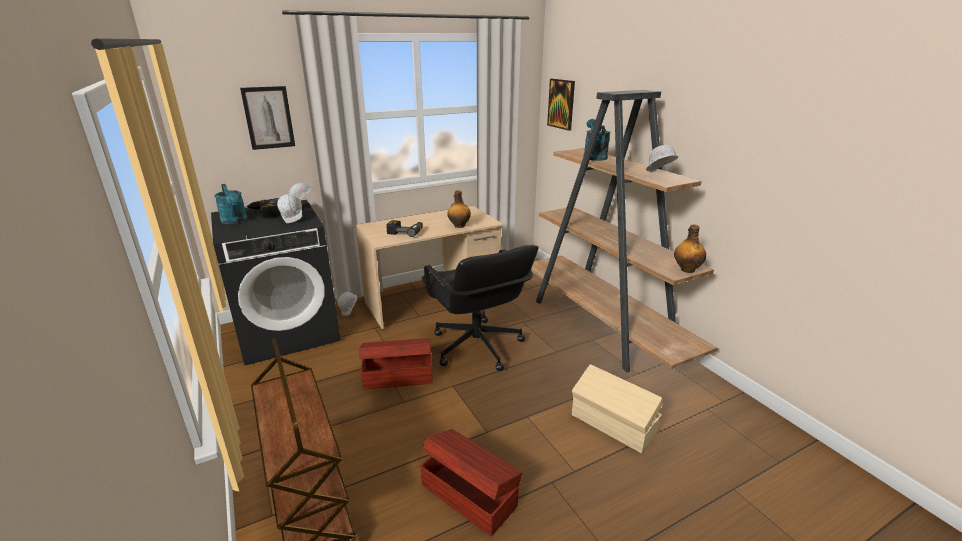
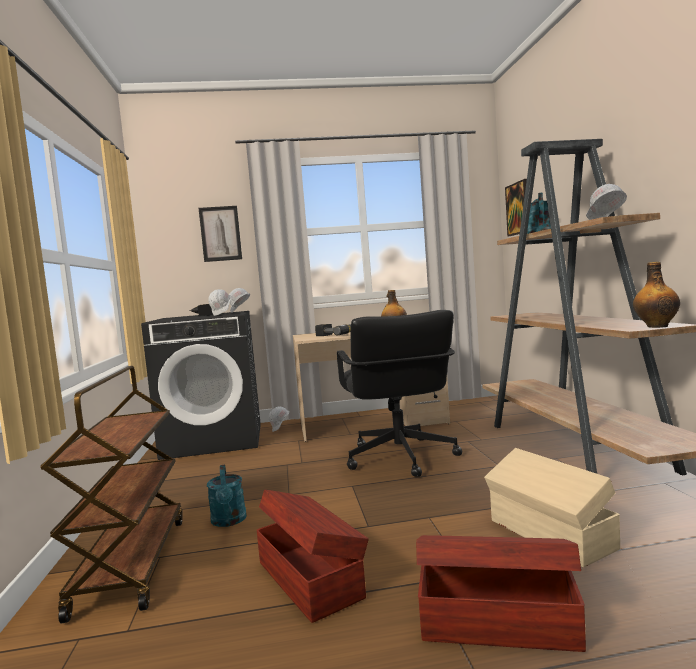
camera: 20 degrees right, 20 degrees down
turquoise watering can [214,184,248,224] -> turquoise watering can moved to [207,465,247,527]
brown storage box [359,338,433,390] -> brown storage box moved to [416,535,586,652]

